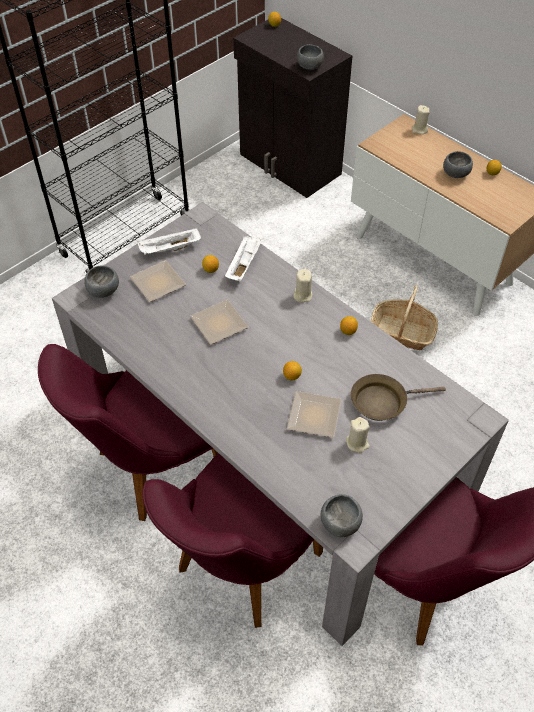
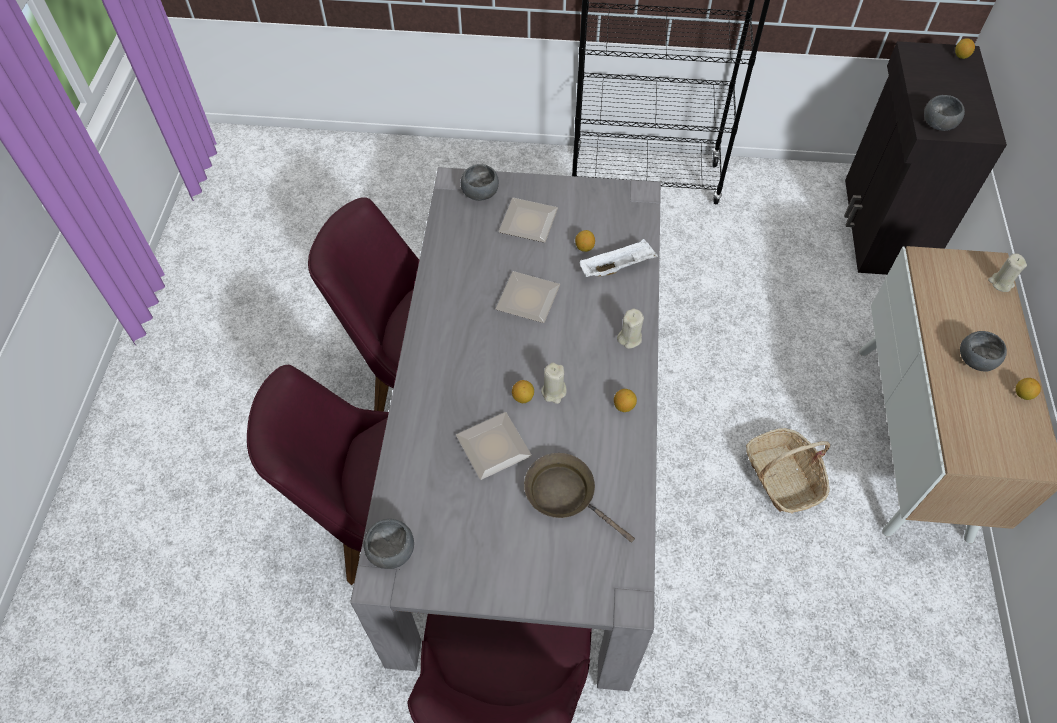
camera: 50 degrees right, 5 degrees up
white tray [137,228,201,255] -> none
beige candle [346,417,370,453] -> beige candle moved to [541,362,567,404]

